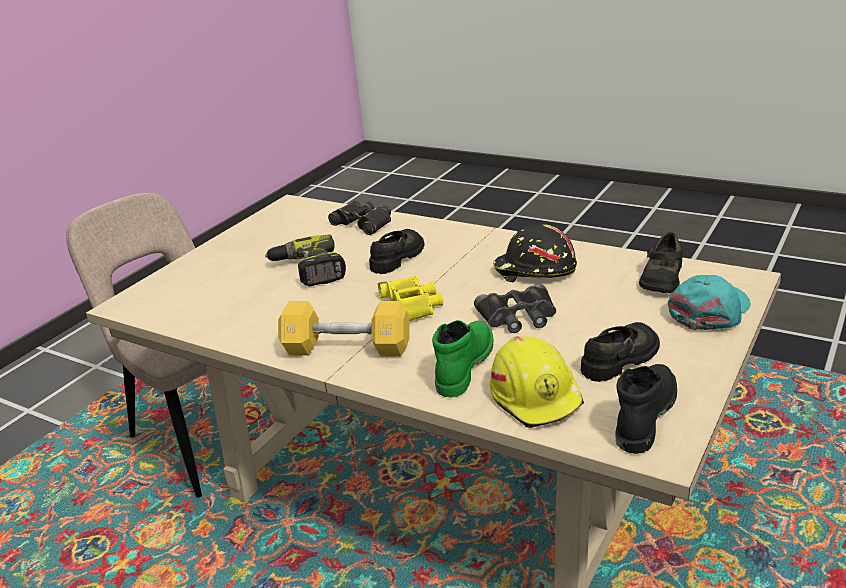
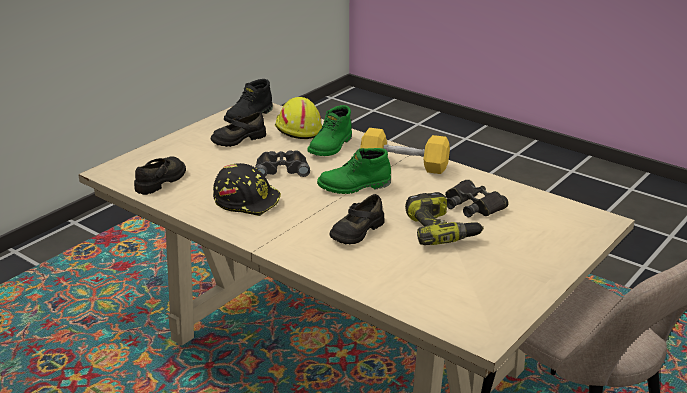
camera: 175 degrees left, 0 degrees up
black binoculars [328,200,391,235] -> black binoculars moved to [445,180,509,217]
yellow binoculars [378,275,443,321] -> green boot [317,148,391,194]
turquoise cap [668,275,750,331] -> none

